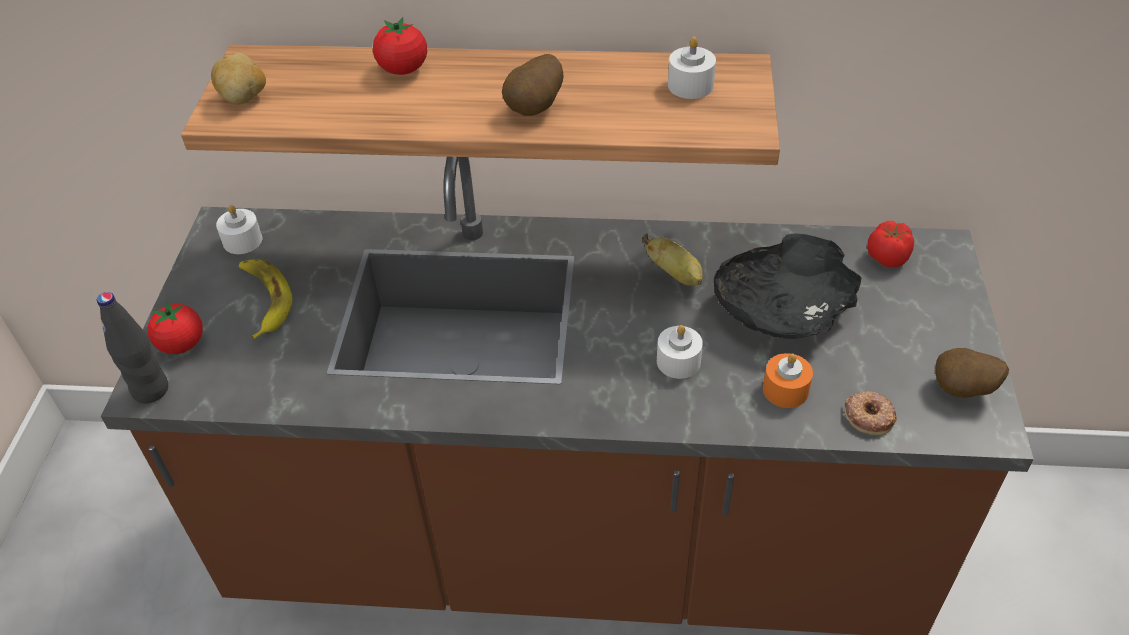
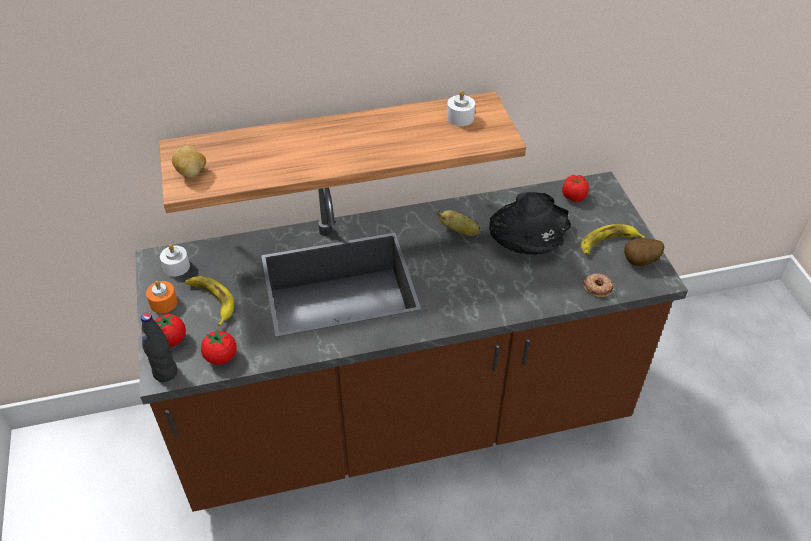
camera: 20 degrees left, 0 degrees up
tomato [373,17,427,75] -> tomato moved to [201,329,237,365]
potato [502,54,564,116] -> none
white candle [657,325,703,379] -> none
orange candle [763,353,813,408] -> orange candle moved to [146,281,178,314]
none -> banana [581,224,645,255]

